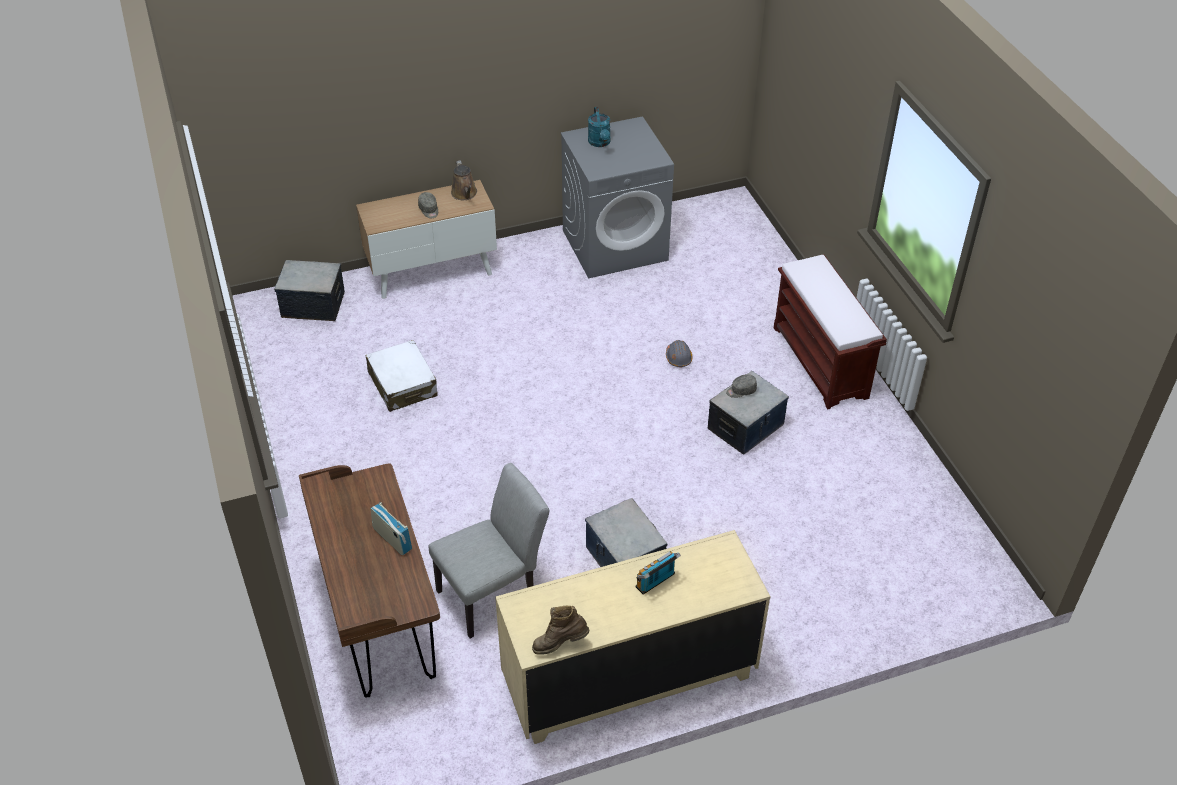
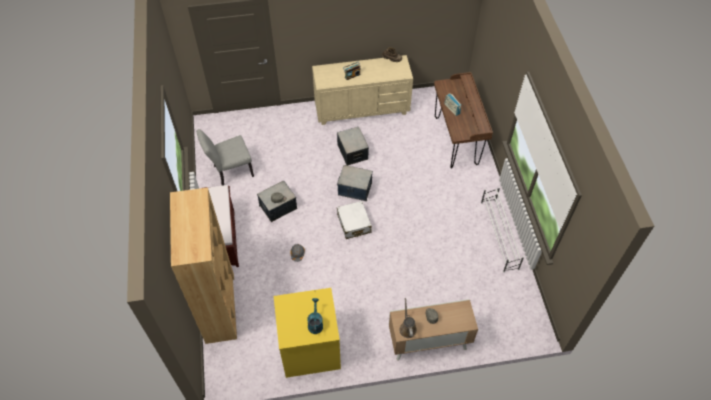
camera: 170 degrees left, 10 degrees up
storage box [274,260,345,321] -> storage box moved to [337,165,373,201]
white suitcase [366,340,438,412] -> white suitcase moved to [337,201,372,239]
grey chair [429,463,550,639] -> grey chair moved to [196,129,254,186]
grey washing machine [561,116,674,279] -> yellow washing machine [274,288,341,378]
none -> brown bookcase [170,188,237,344]
none -> white shoe rack [481,187,524,272]

